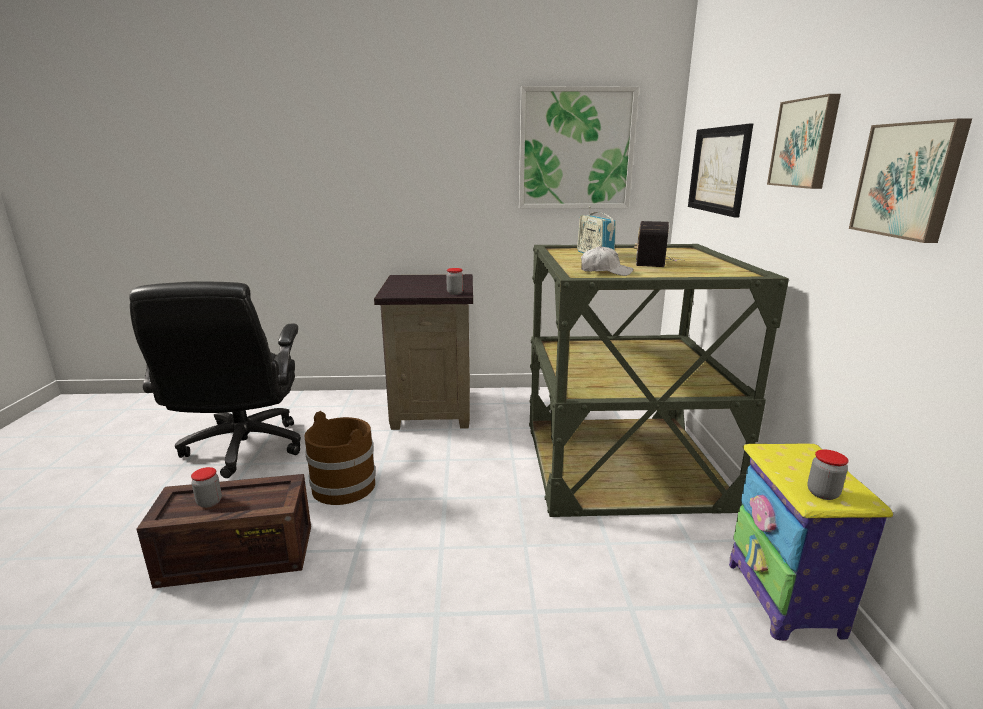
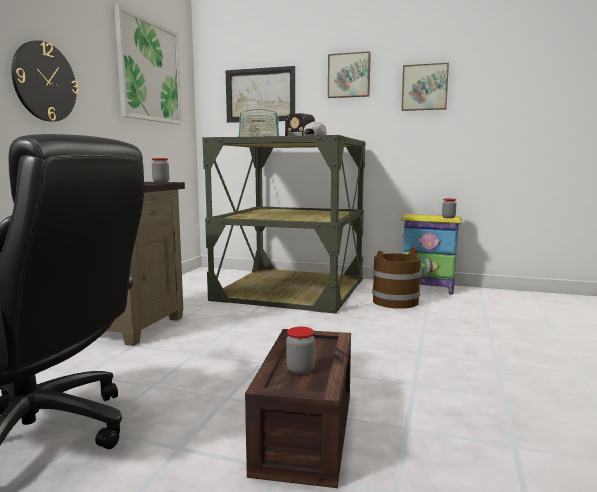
camera: 70 degrees left, 10 degrees down
brown bucket [304,411,376,505] -> brown bucket moved to [372,247,421,309]
none -> wall clock [11,40,78,122]

